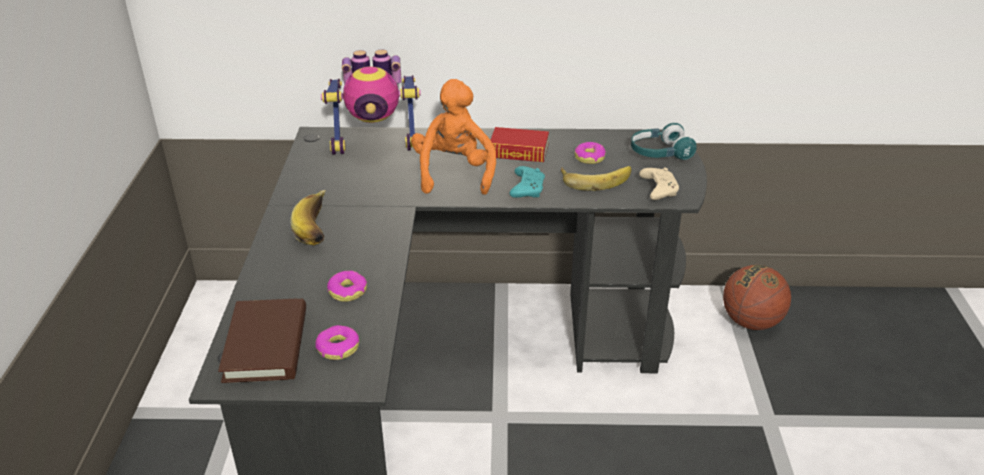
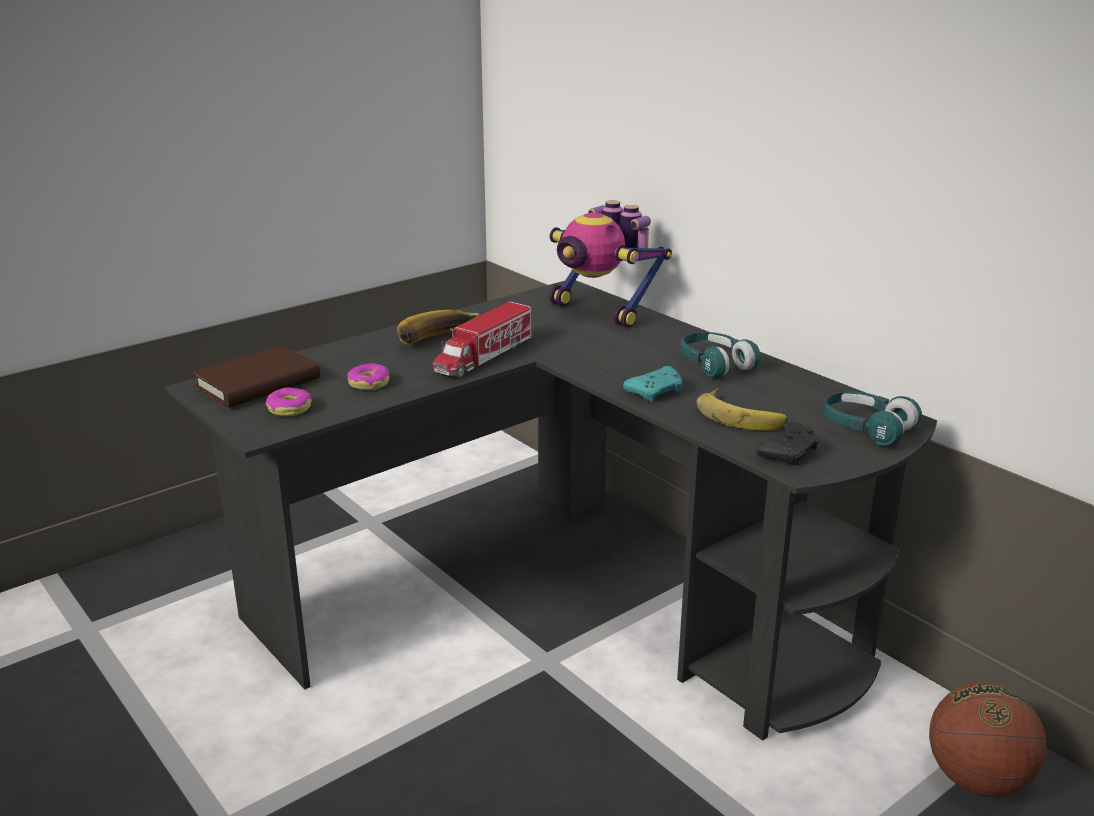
camera: 50 degrees right, 10 degrees down
orange plush toy [411,79,496,195] -> none
book [491,127,549,162] -> turquoise headphones [681,332,760,378]
donut [575,142,606,164] -> none
beige game controller [639,167,679,200] -> black game controller [756,421,819,466]
none -> toy truck [433,302,533,378]

